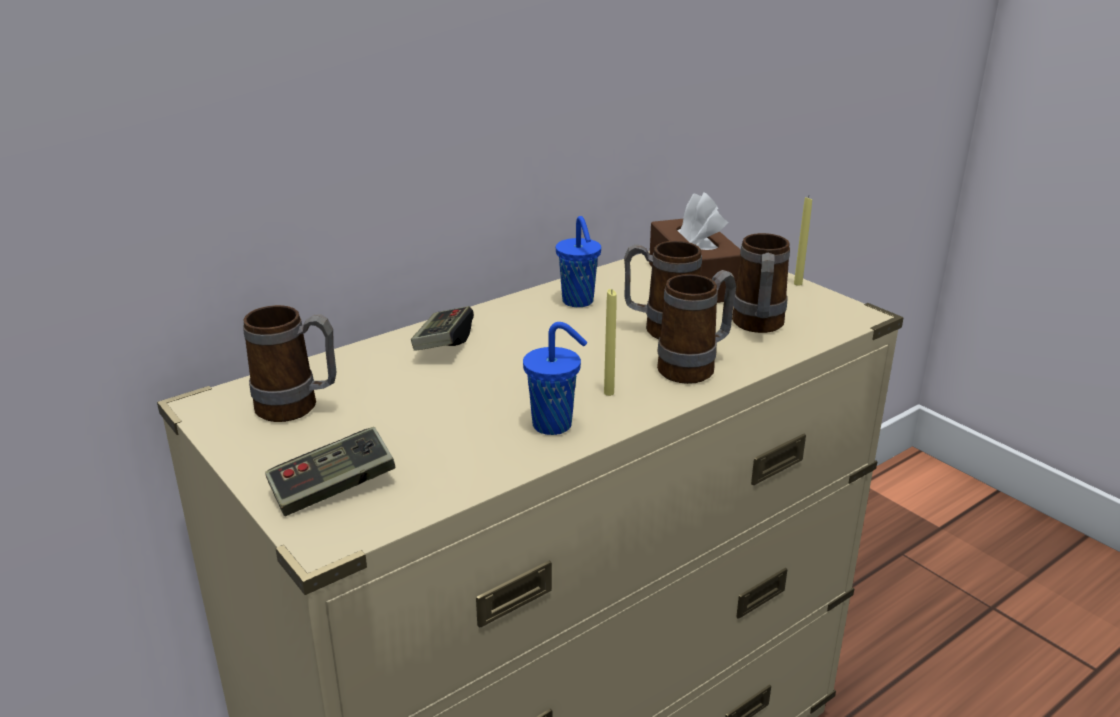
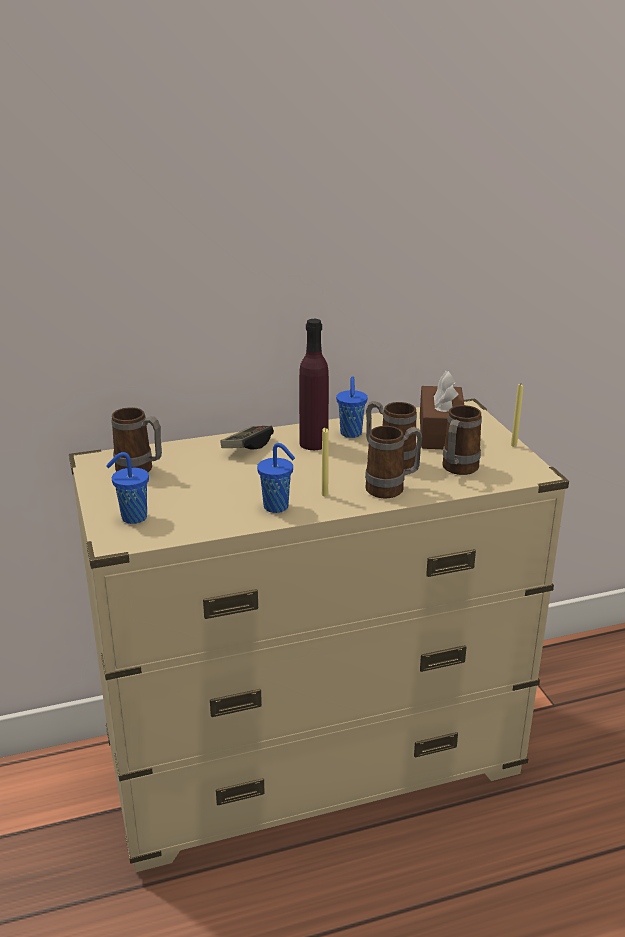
camera: 20 degrees right, 0 degrees up
game controller [265,427,395,516] -> blue cup [106,452,149,524]
none -> purple bottle [299,319,329,450]

